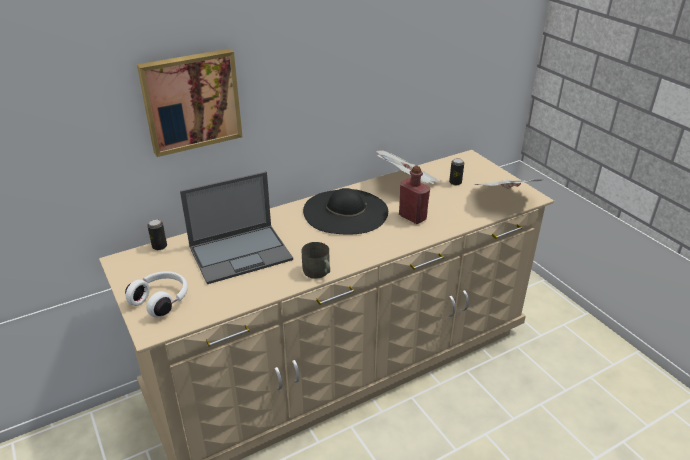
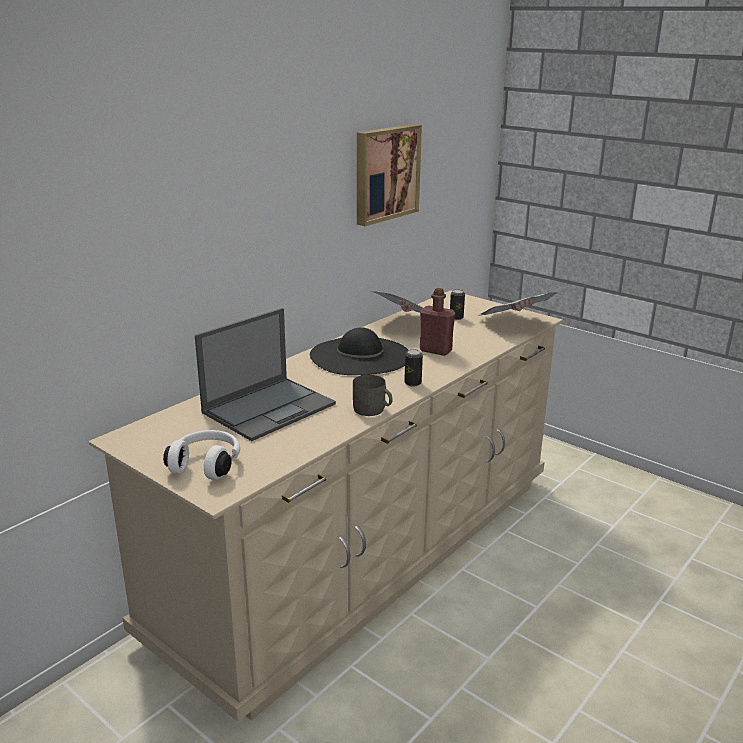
camera: 20 degrees left, 10 degrees down
picture [137,49,242,157] -> picture moved to [357,124,422,226]
can [147,219,167,250] -> can moved to [404,349,423,386]

